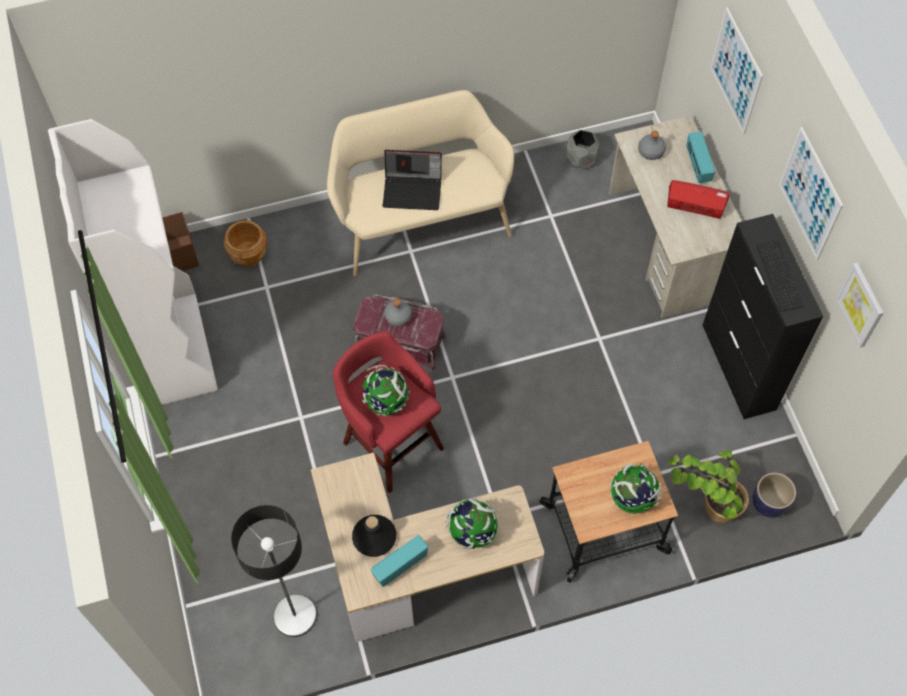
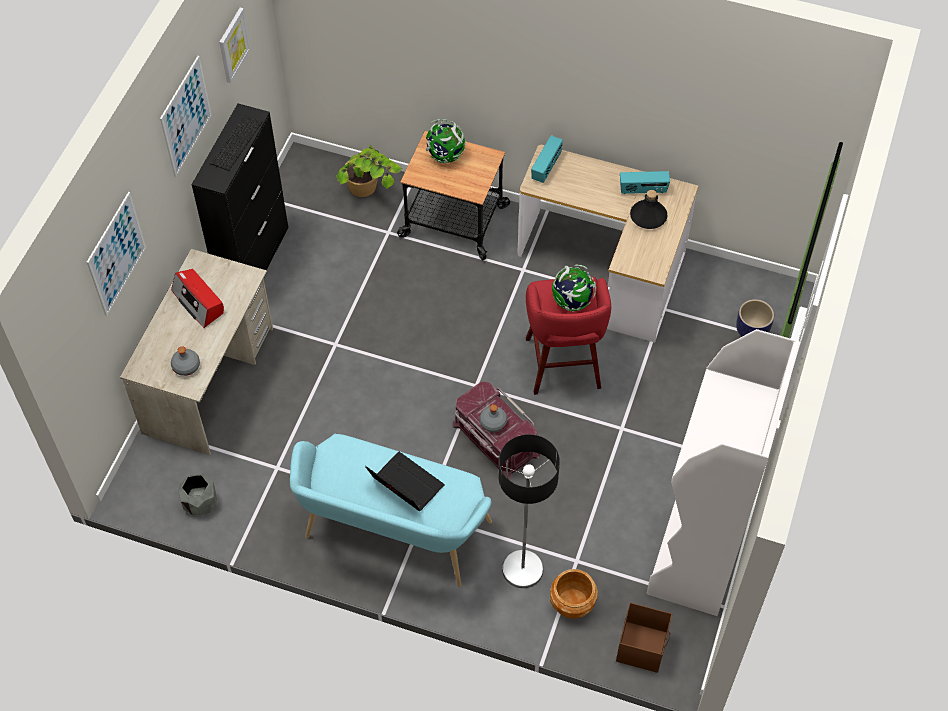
camera: 145 degrees left, 5 degrees down
floor lamp [231,505,317,637] -> floor lamp moved to [499,434,560,588]
beige bench [327,90,514,276] -> turquoise bench [290,434,492,587]
globe [445,498,499,549] -> none
radio [686,132,715,183] -> radio moved to [531,135,563,183]
planter [753,472,796,518] -> planter moved to [736,299,774,337]

